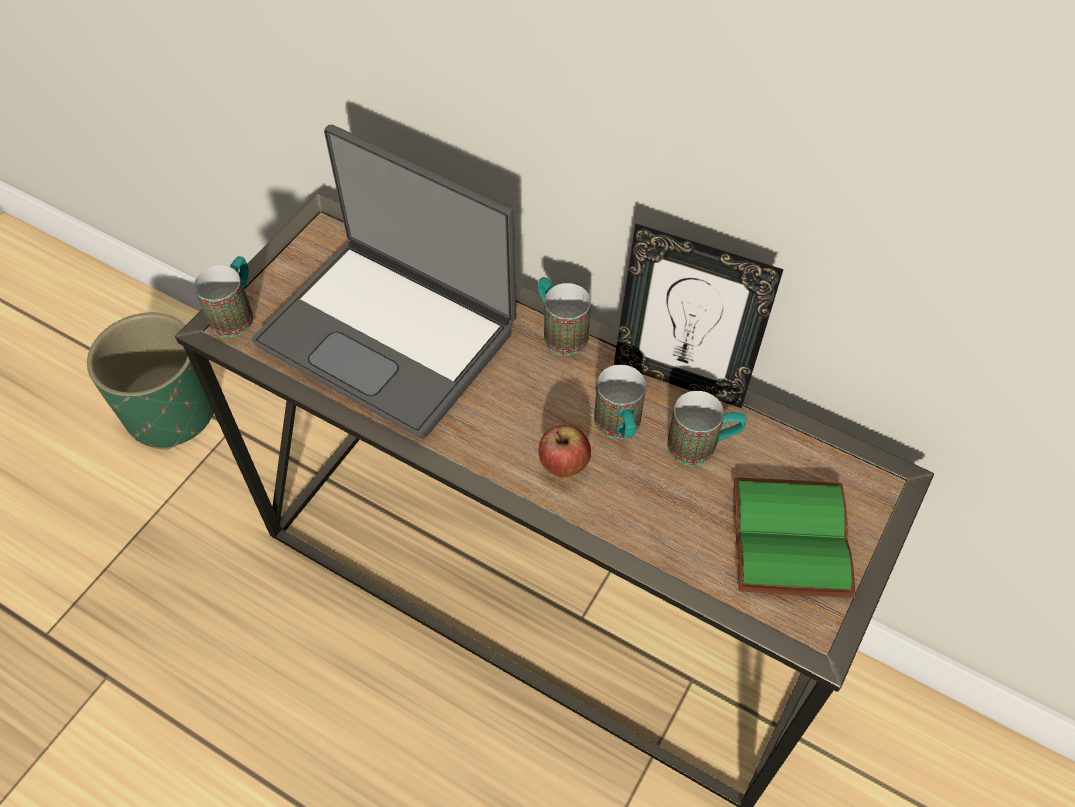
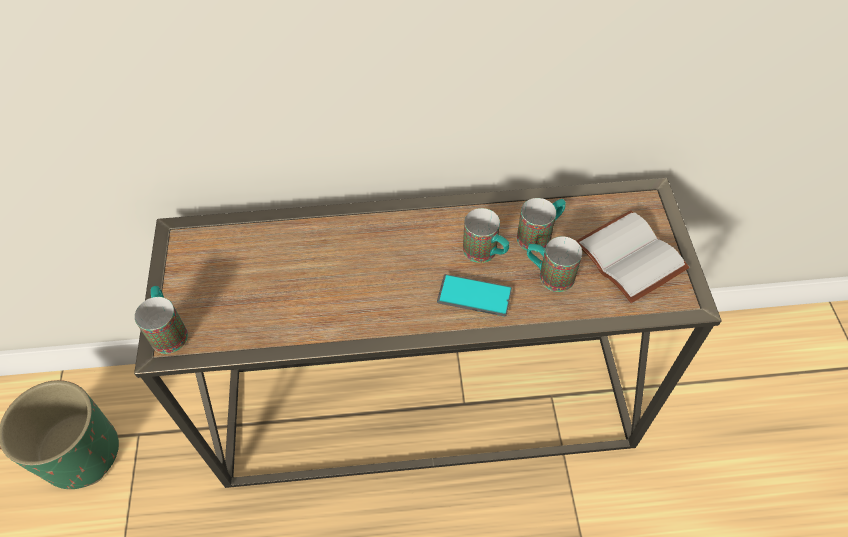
camera: 35 degrees left, 0 degrees up
laptop [252,125,516,438] -> none
mug [538,277,591,356] -> mug moved to [527,236,582,292]
apple [538,425,591,478] -> phone [437,274,512,317]
picture frame [614,223,784,408] -> none
green book [733,477,855,598] -> white book [576,210,690,303]

